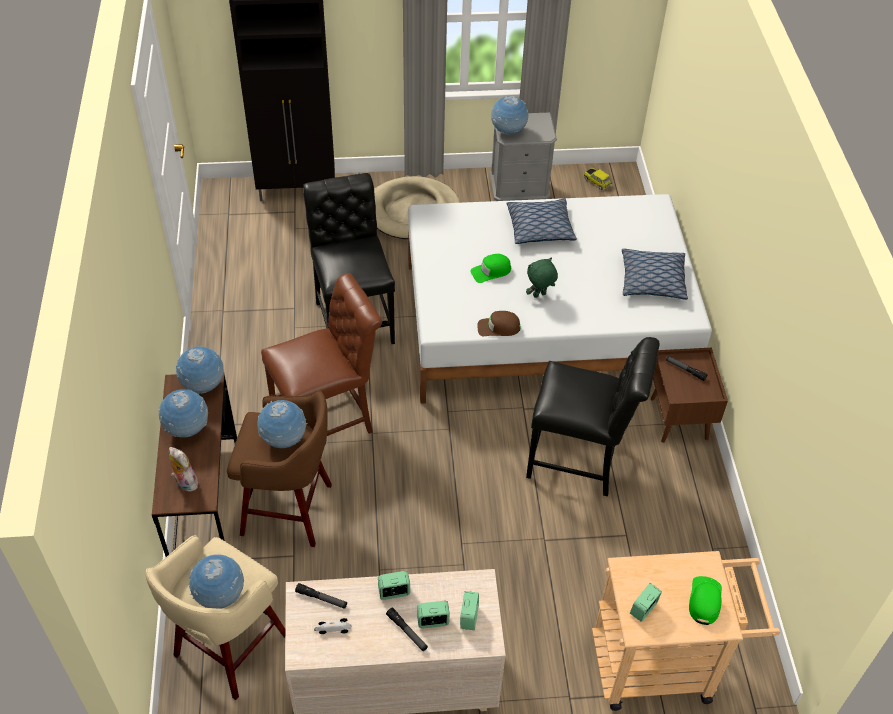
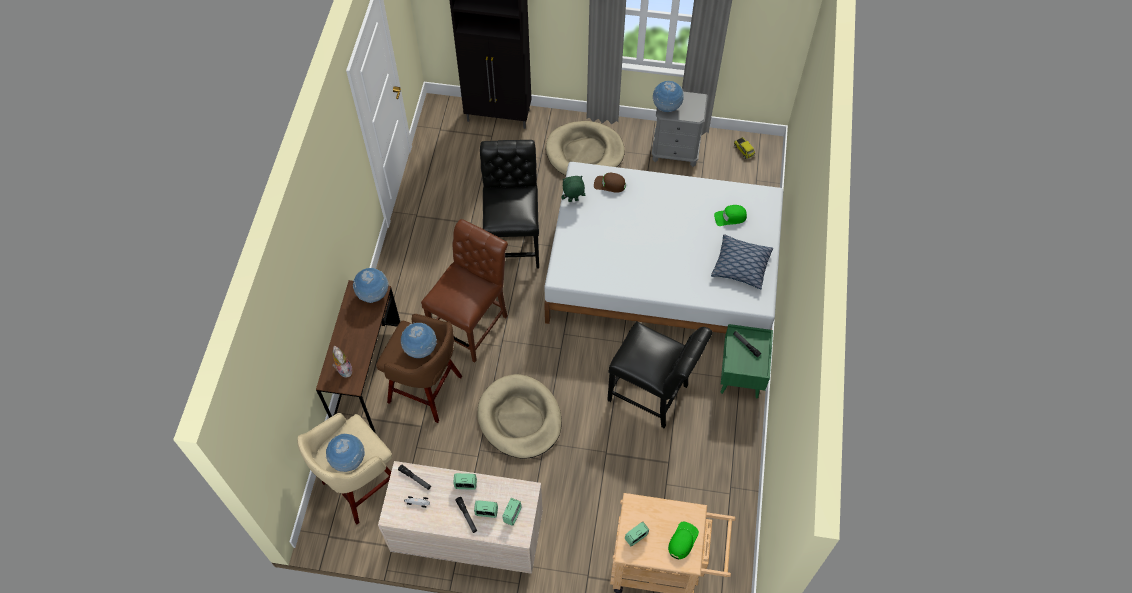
camera: 15 degrees right, 10 degrees up
globe [159,389,208,437] -> none
brown chair [261,273,382,436] -> brown chair turned 45 degrees counterclockwise [421,219,508,363]
green cap [470,254,511,283] -> green cap moved to [714,205,747,226]
brown cap [478,311,520,336] -> brown cap moved to [594,173,626,193]
pillow [506,198,577,244] -> none
green plush toy [526,258,558,298] -> green plush toy moved to [561,176,585,202]
brown nightstand [651,348,728,443] -> green nightstand [720,324,773,398]
none -> beige dog bed [477,374,562,459]

